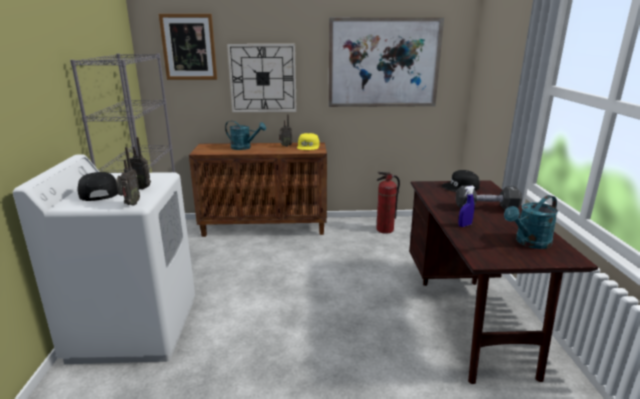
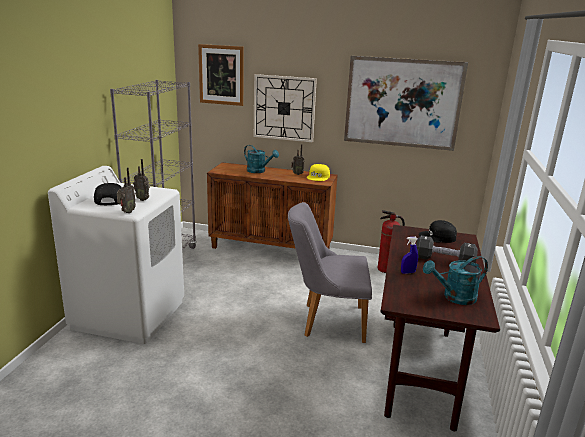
camera: 15 degrees right, 0 degrees up
none -> grey chair [288,202,372,343]

